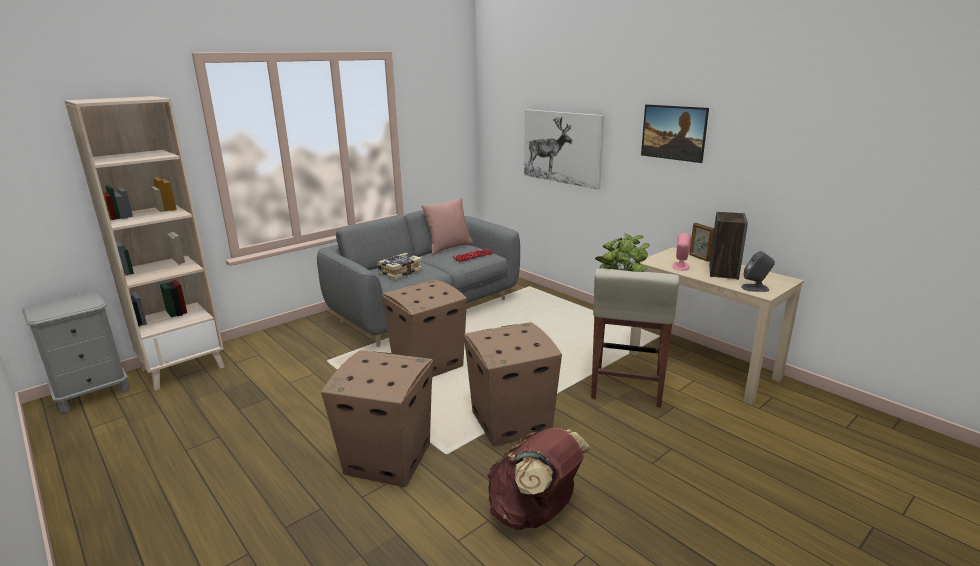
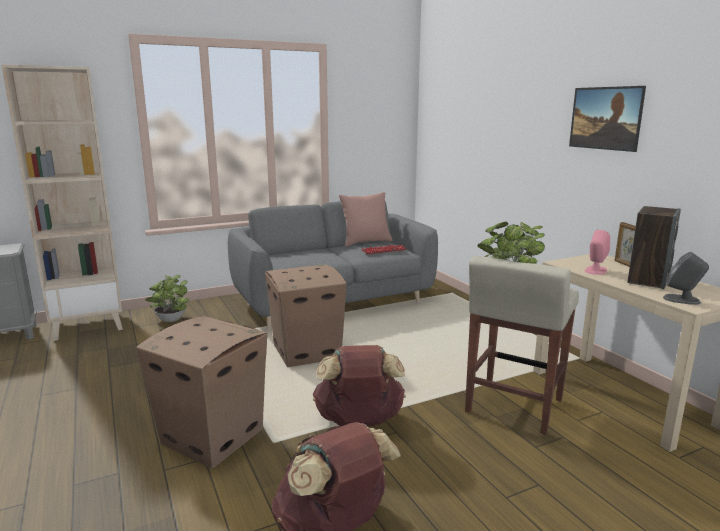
camera: 15 degrees right, 5 degrees down
book [377,253,423,280] -> none
cardboard box [464,322,562,447] -> brown backpack [313,345,405,426]
picture [524,110,604,190] -> none
none -> potted plant [145,275,190,322]

